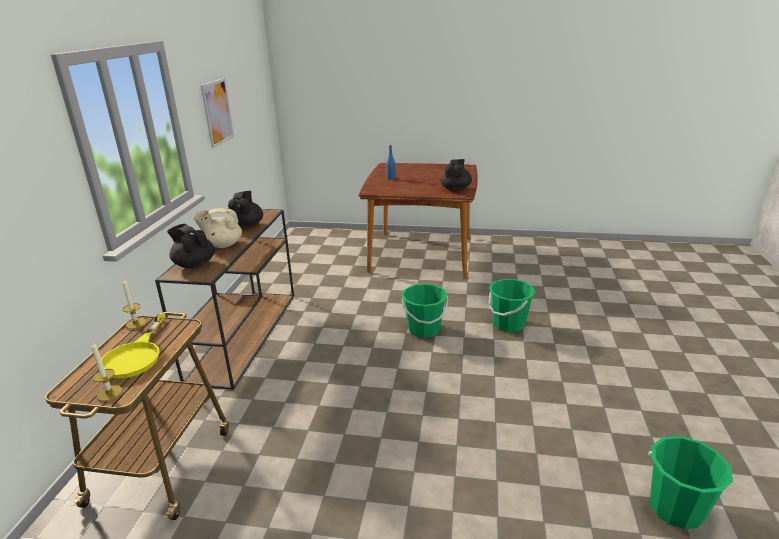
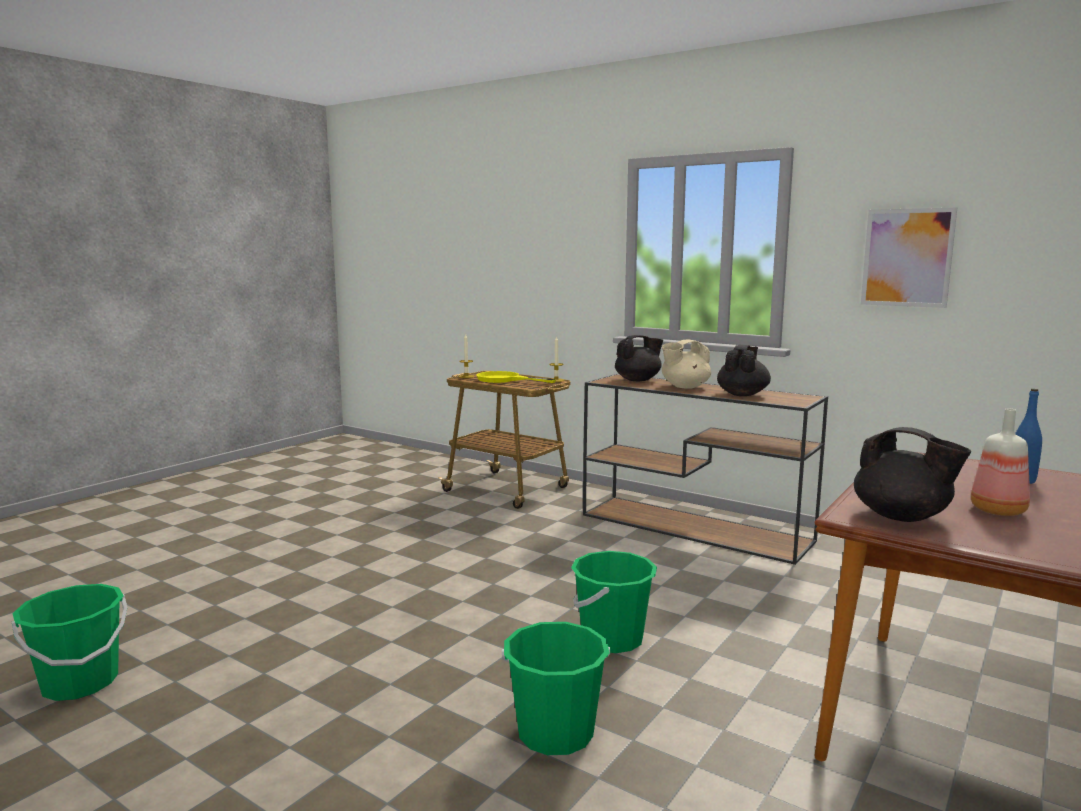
camera: 115 degrees right, 15 degrees down
beige teapot [193,208,242,248] -> beige teapot turned 135 degrees counterclockwise [662,340,711,389]
black teapot [227,191,263,229] -> black teapot turned 90 degrees counterclockwise [717,345,771,396]
none -> bottle [971,409,1030,516]

